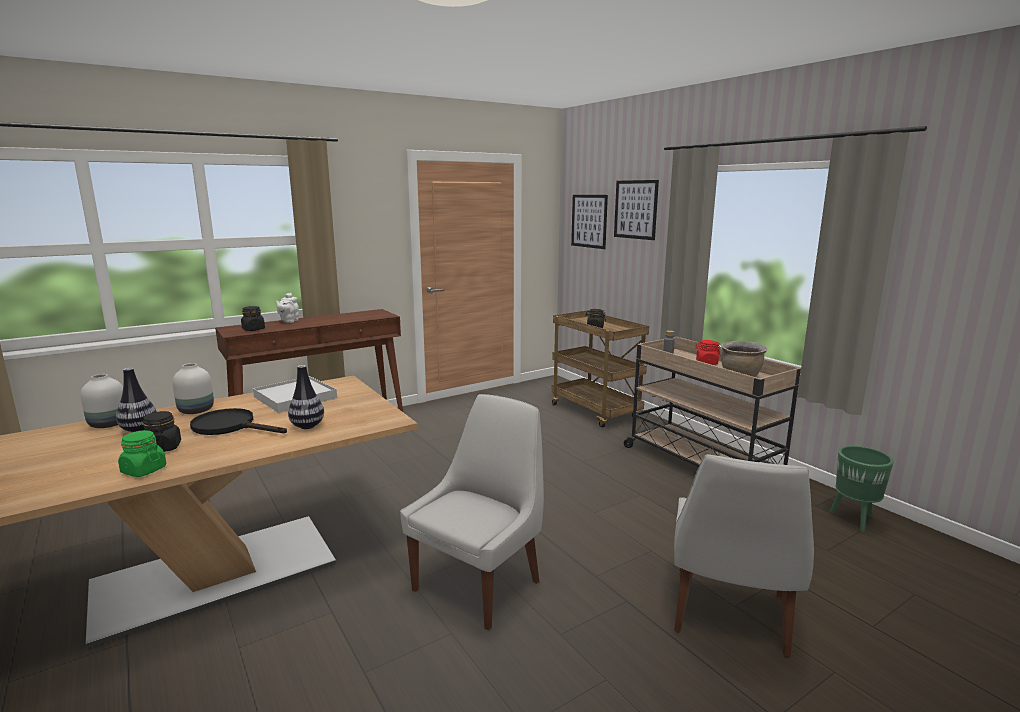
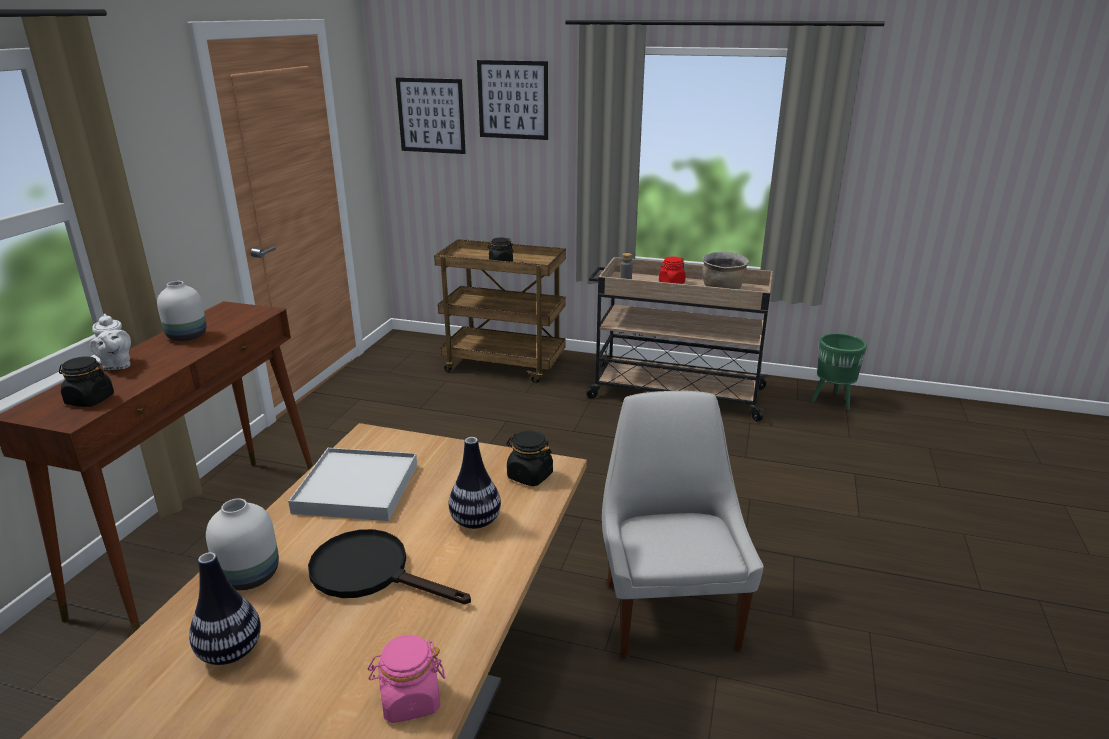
camera: 40 degrees left, 10 degrees up
white vase [80,374,123,428] -> white vase moved to [157,281,207,341]
green jar [118,430,166,477] -> pink jar [368,635,445,723]
black jar [143,411,181,452] -> black jar moved to [507,431,553,486]
black frying pan [190,408,287,435] -> black frying pan turned 45 degrees clockwise [308,529,471,604]
white chair [674,454,814,657] -> none

